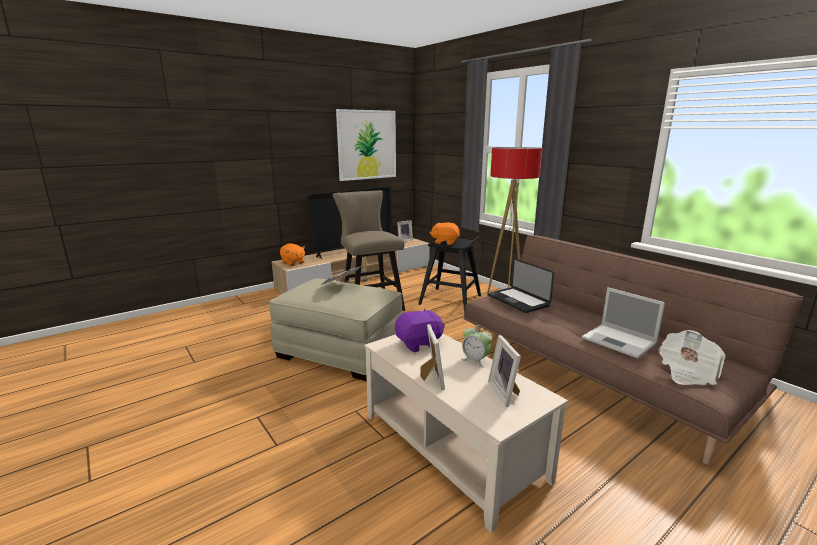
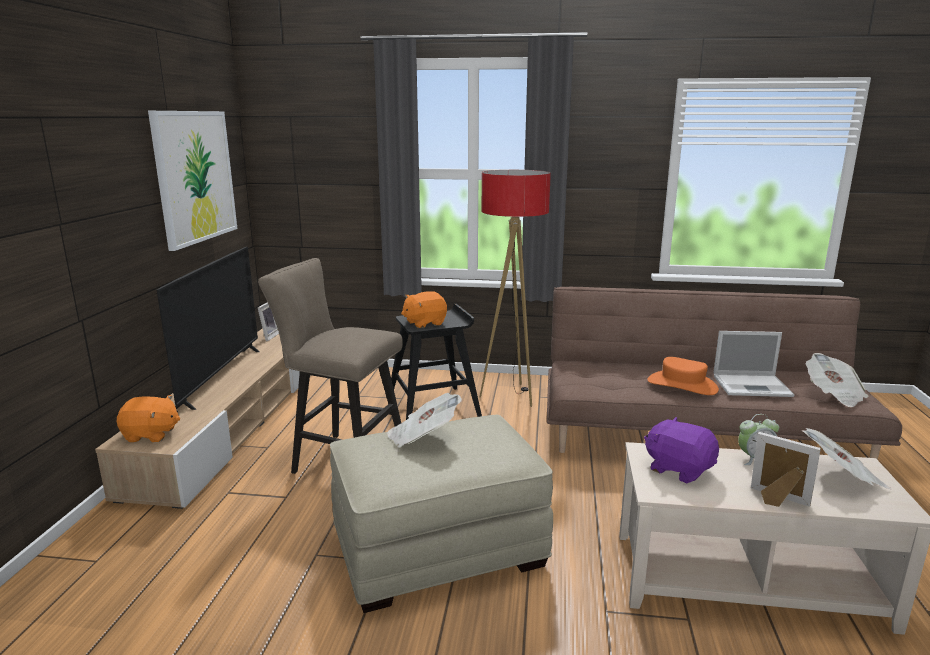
camera: 45 degrees left, 0 degrees up
purple plush toy [395,308,445,352] -> purple plush toy turned 75 degrees counterclockwise [644,417,719,483]
laptop [488,258,554,313] -> none
picture frame [488,335,521,407] -> newspaper [802,428,891,489]
none -> orange hat [648,357,719,395]

